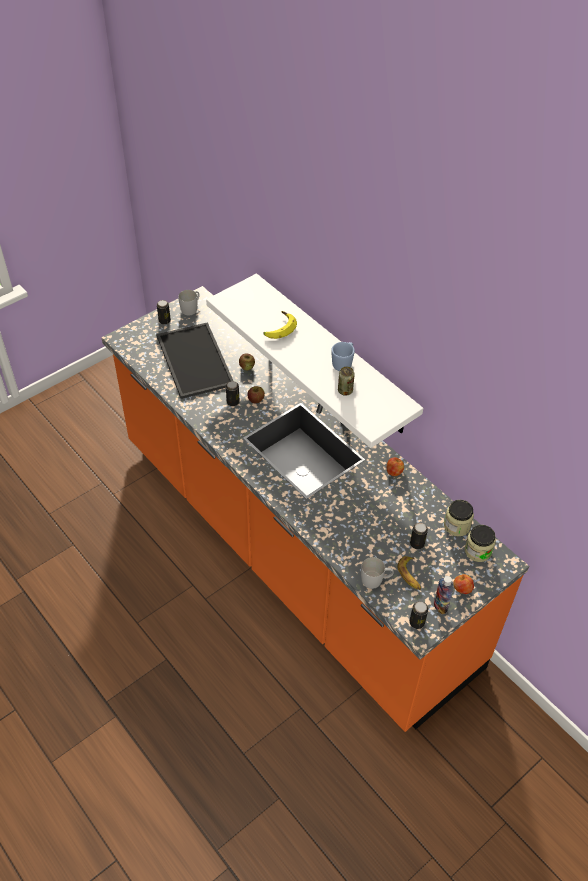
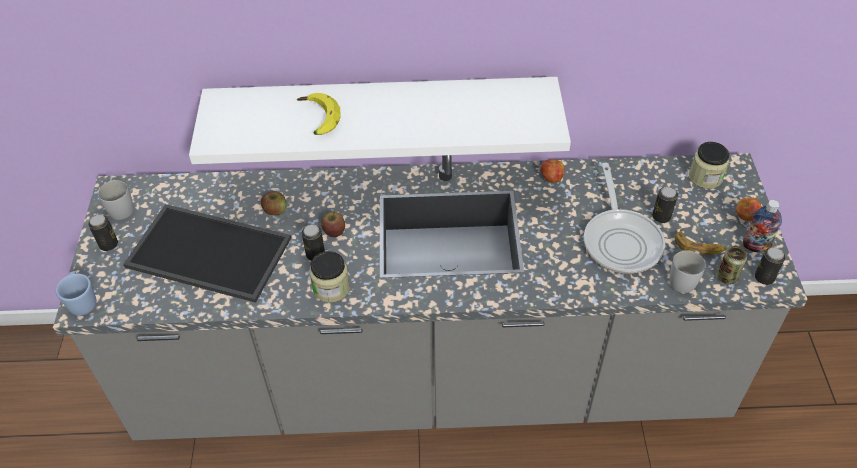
camera: 50 degrees left, 0 degrees up
orange counter [101,286,529,732] -> grey counter [53,153,808,440]
blue mug [331,342,355,371] -> blue mug moved to [56,271,96,316]
can [338,367,355,396] -> can moved to [717,246,747,284]
jar [444,500,474,536] -> jar moved to [310,251,350,303]
none -> frying pan [584,163,665,274]

